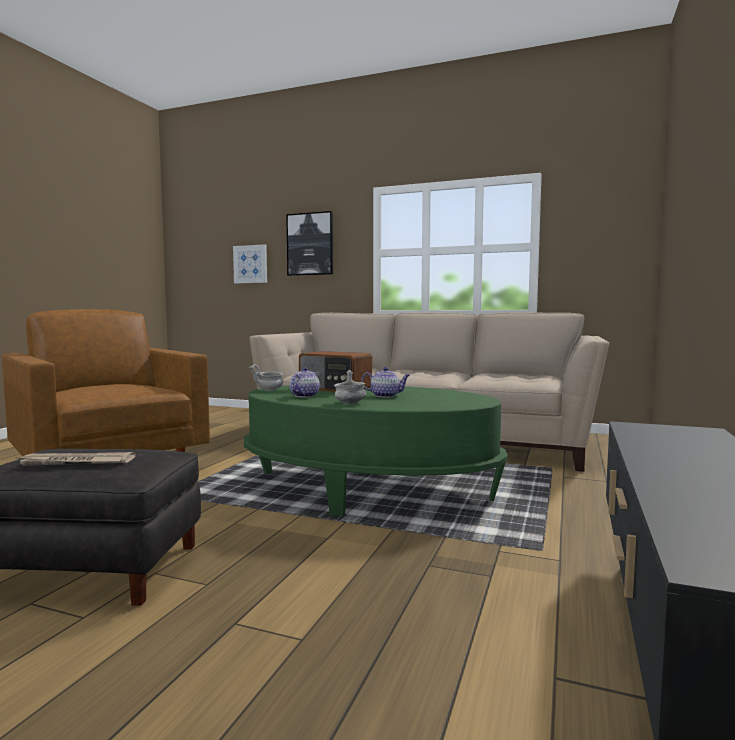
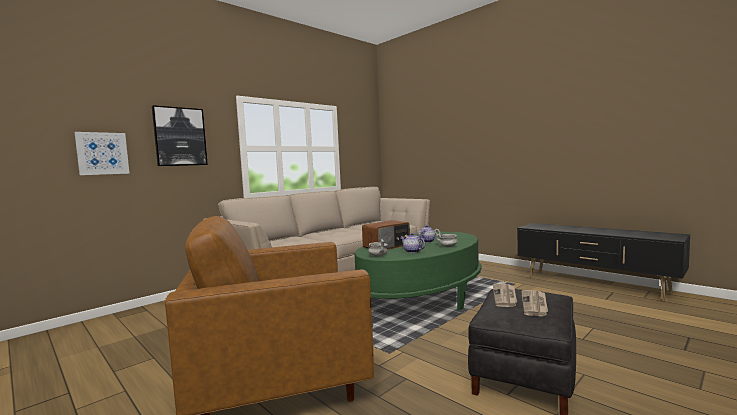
camera: 65 degrees left, 0 degrees up
none -> newspaper [493,283,517,307]

